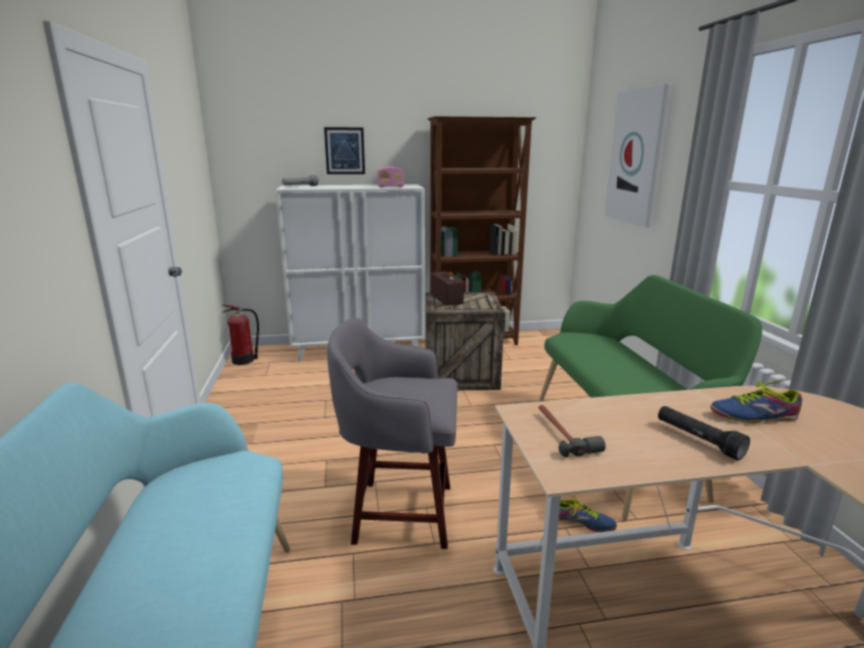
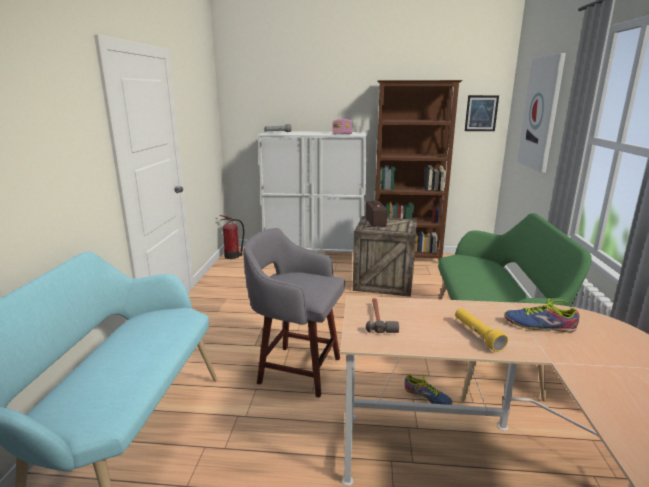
camera: 15 degrees right, 0 degrees up
picture [324,127,365,174] -> picture moved to [465,95,499,131]
black flashlight [658,406,750,461] -> yellow flashlight [455,308,508,352]

